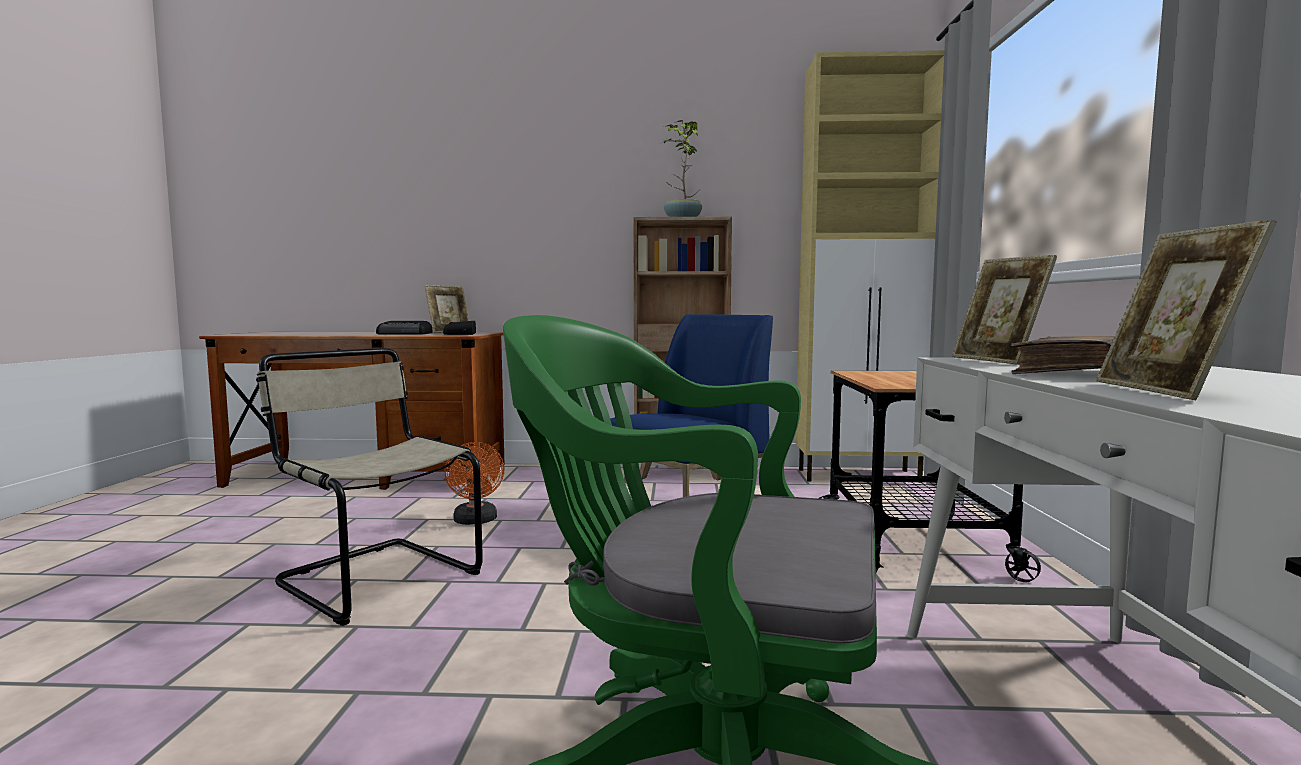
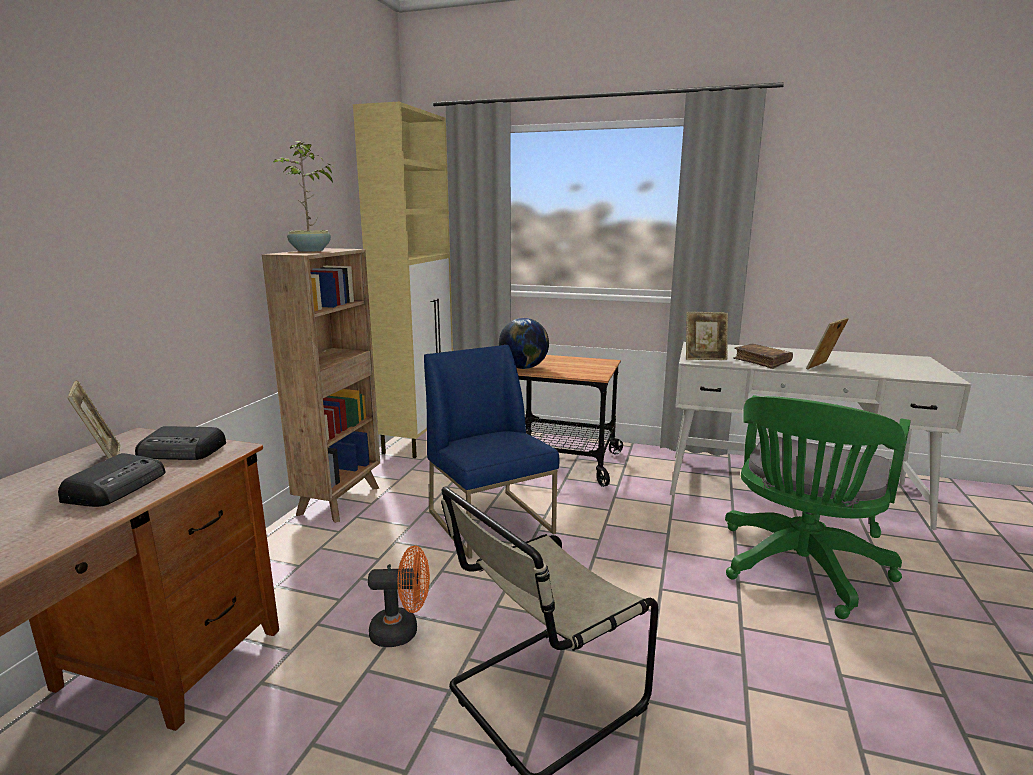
camera: 75 degrees left, 10 degrees up
picture frame [1096,220,1277,400] -> picture frame turned 120 degrees clockwise [806,318,849,370]
none -> globe [499,318,549,369]

